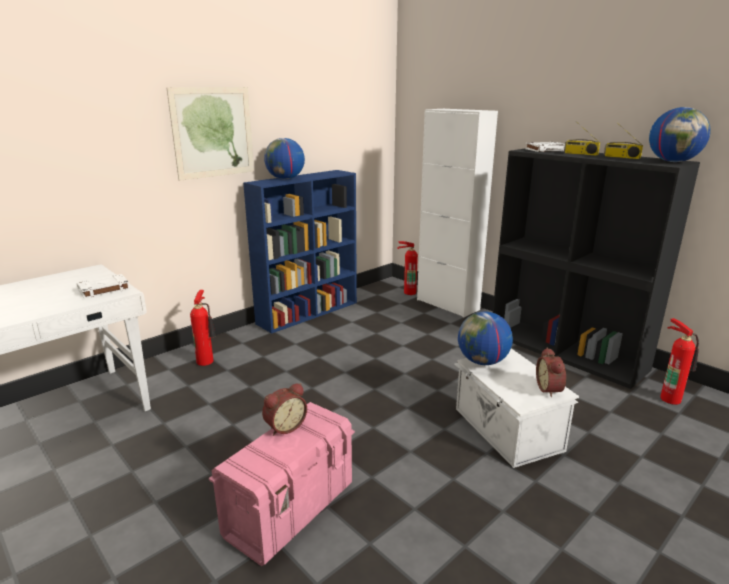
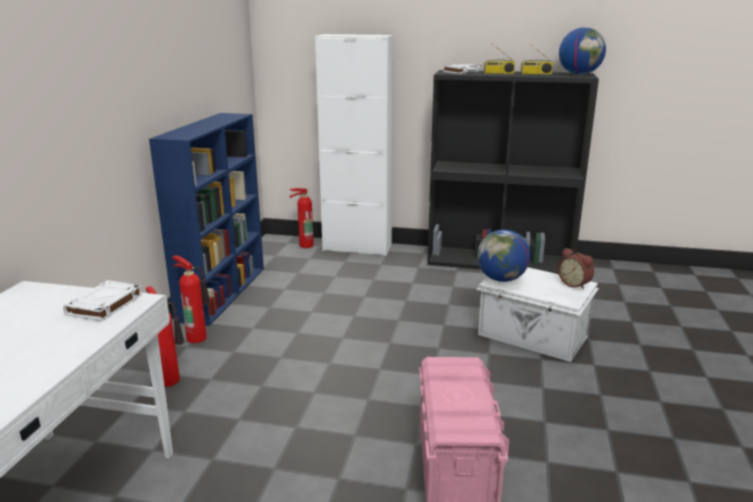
camera: 35 degrees left, 0 degrees up
picture [167,87,254,181] -> none
alarm clock [262,383,307,436] -> none
globe [264,138,305,179] -> none
fire extinguisher [660,318,699,405] -> fire extinguisher moved to [172,255,210,343]

